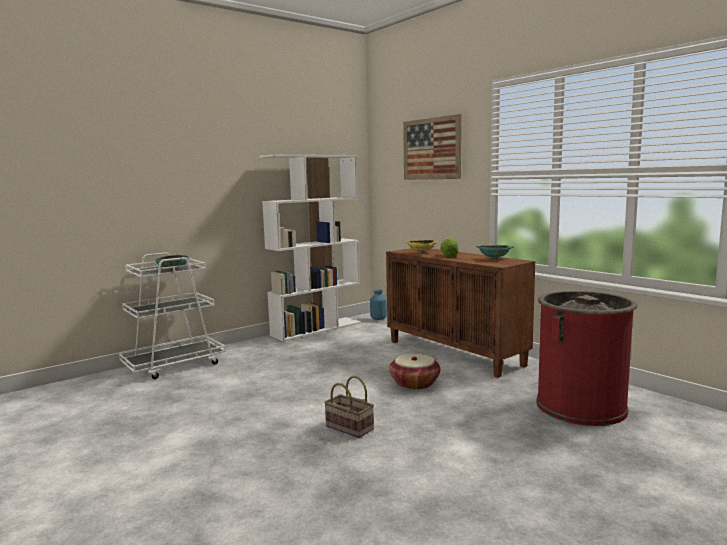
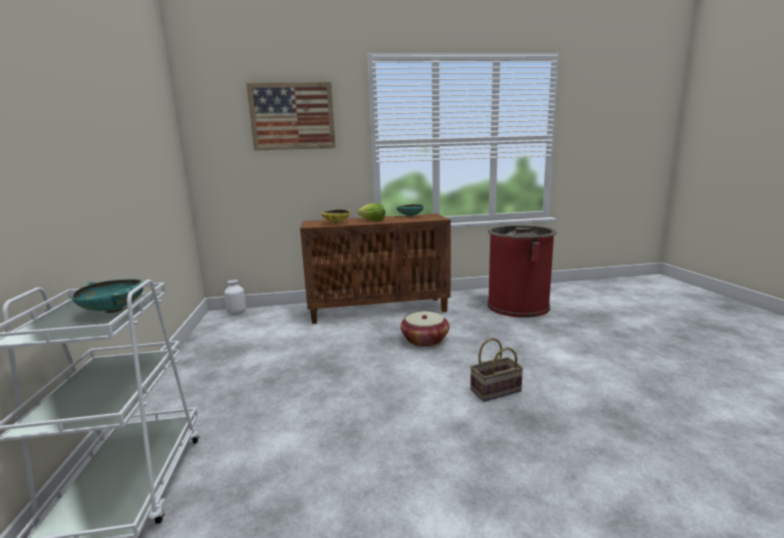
camera: 60 degrees left, 5 degrees up
white bookcase [260,154,361,342] -> none
blue vase [370,290,387,320] -> white vase [224,280,246,315]

